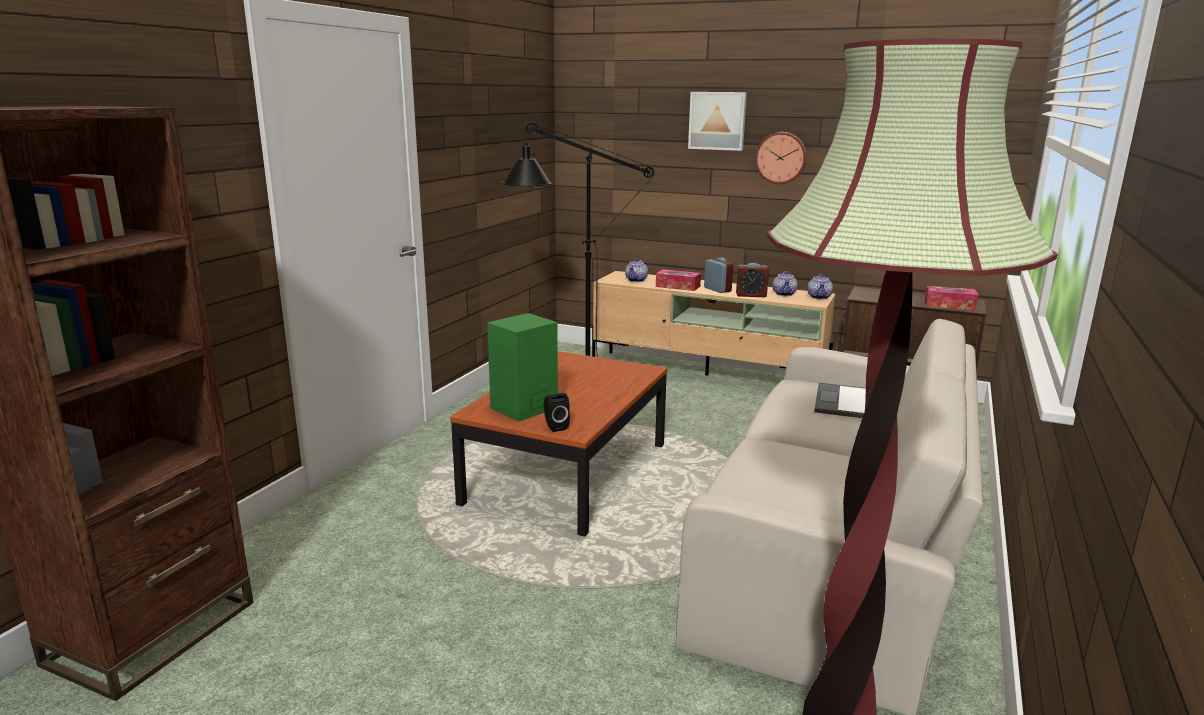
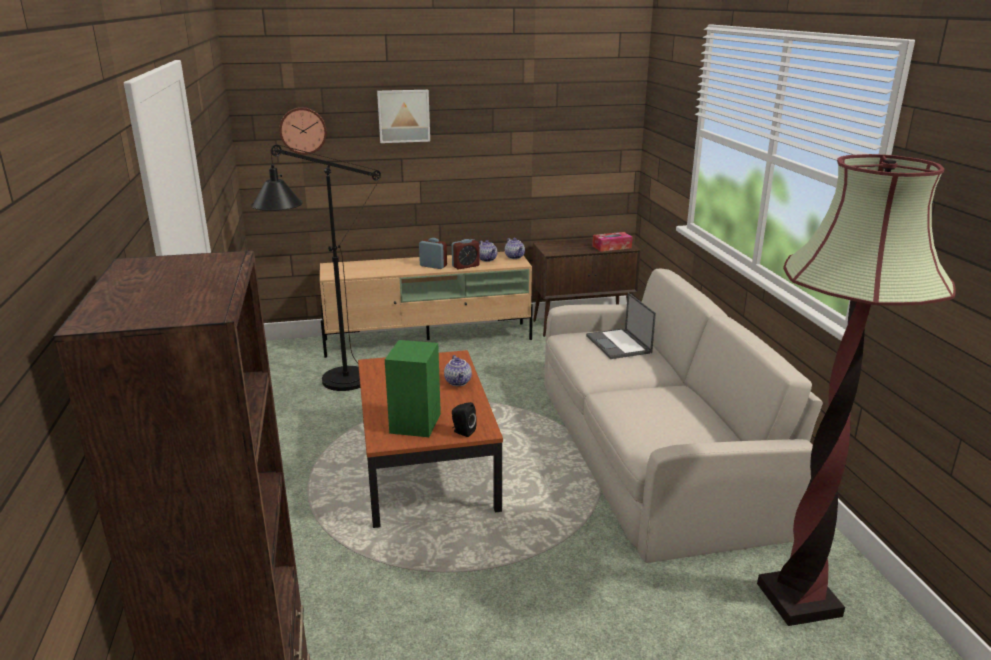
camera: 35 degrees left, 5 degrees up
teapot [625,258,648,282] -> teapot moved to [444,355,472,386]
tissue box [656,269,701,291] -> none
wall clock [755,132,807,184] -> wall clock moved to [279,107,327,155]

